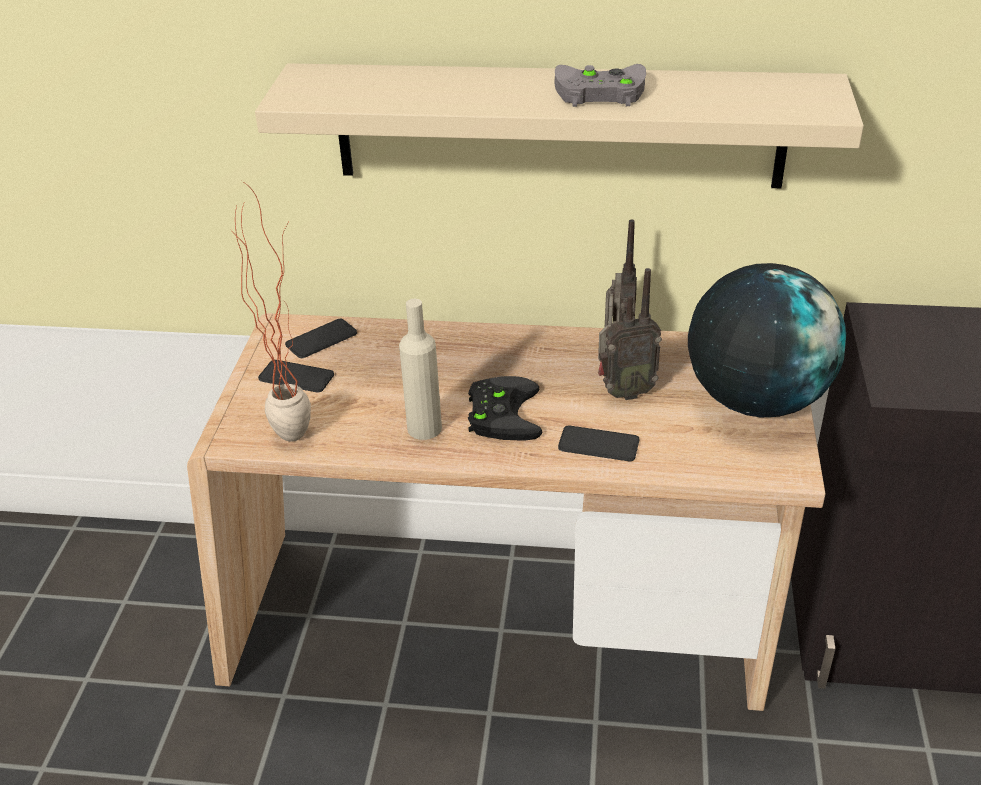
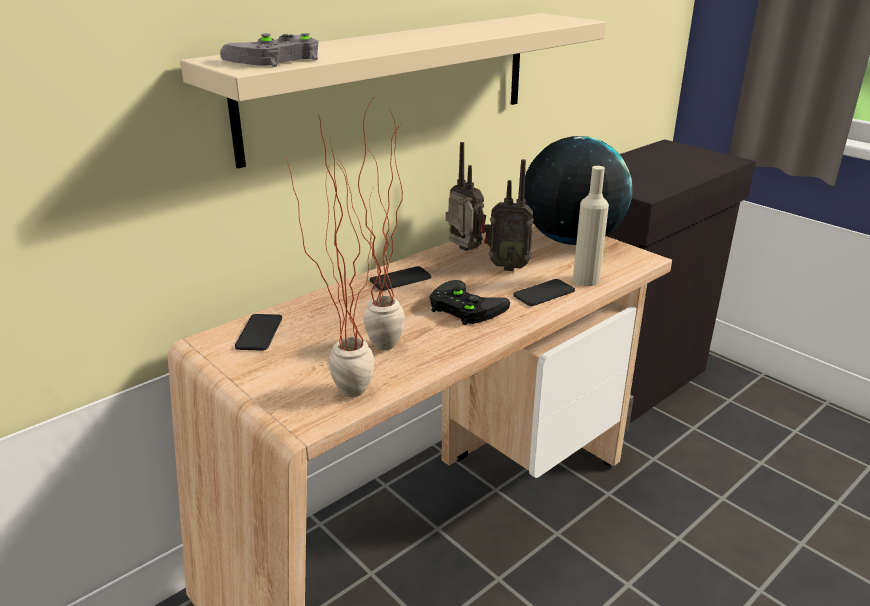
camera: 50 degrees left, 10 degrees down
phone [258,360,334,393] -> phone moved to [370,266,431,291]
beige bottle [399,299,442,440] -> beige bottle moved to [573,166,609,286]
grey game controller [554,64,646,107] -> grey game controller moved to [220,33,318,67]
radio [598,268,662,400] -> radio turned 75 degrees clockwise [484,159,534,271]
none -> potted plant [337,96,405,350]

